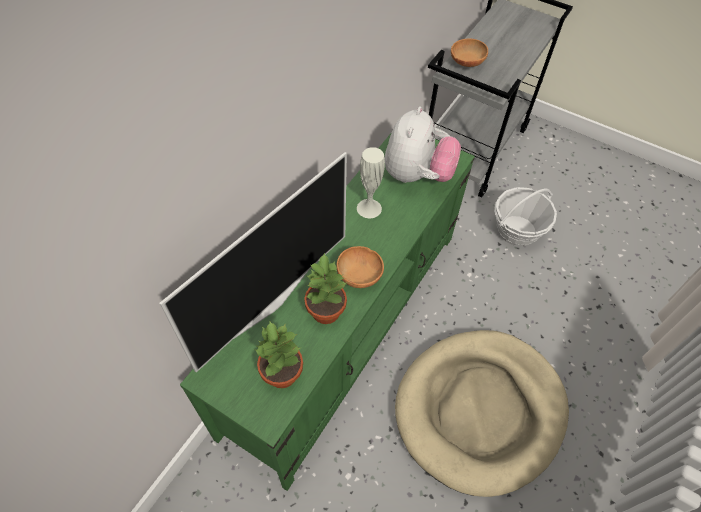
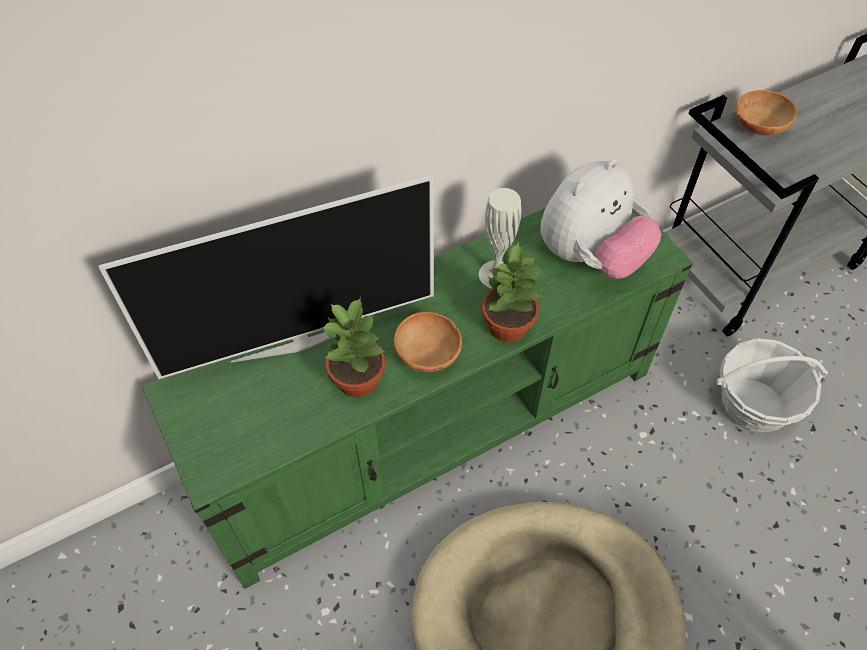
camera: 30 degrees right, 0 degrees up
potted plant [254,322,303,388] -> potted plant moved to [482,241,542,342]

